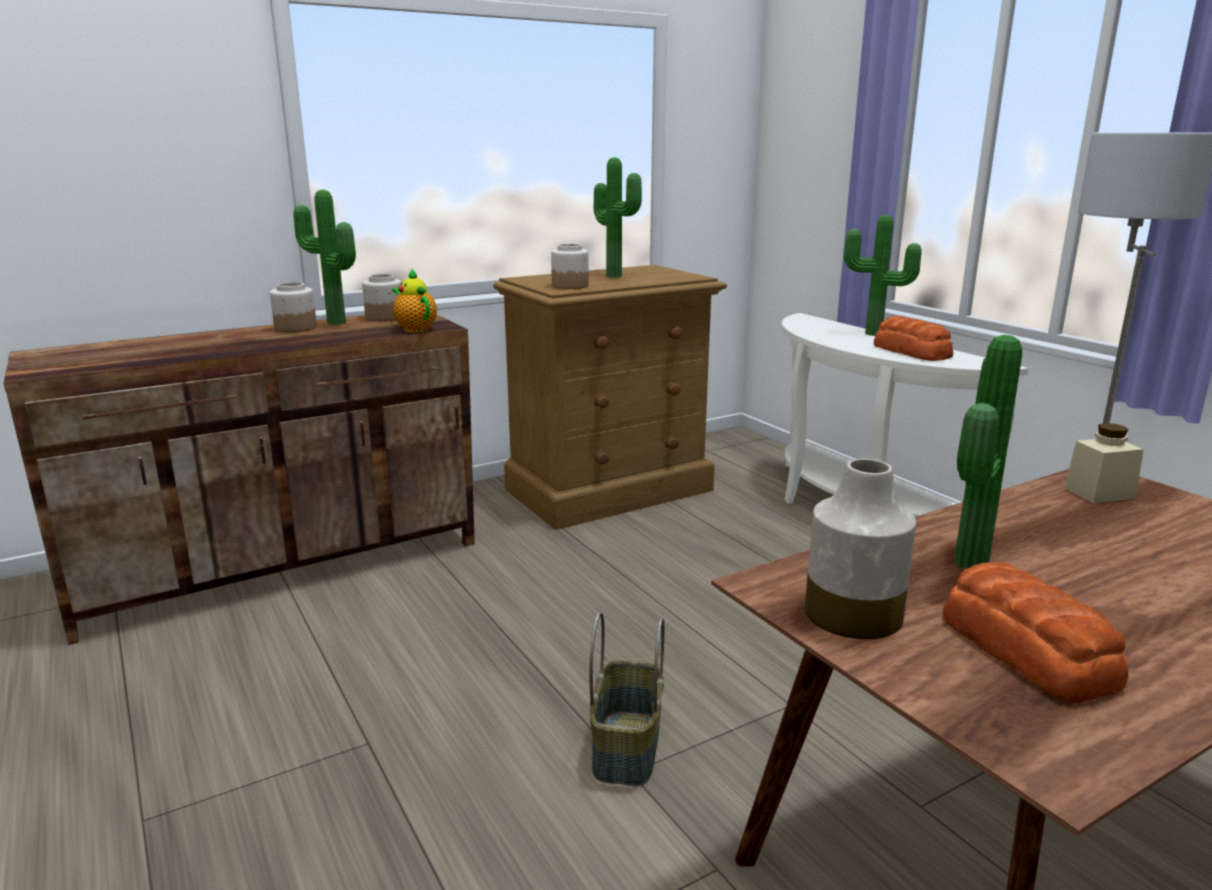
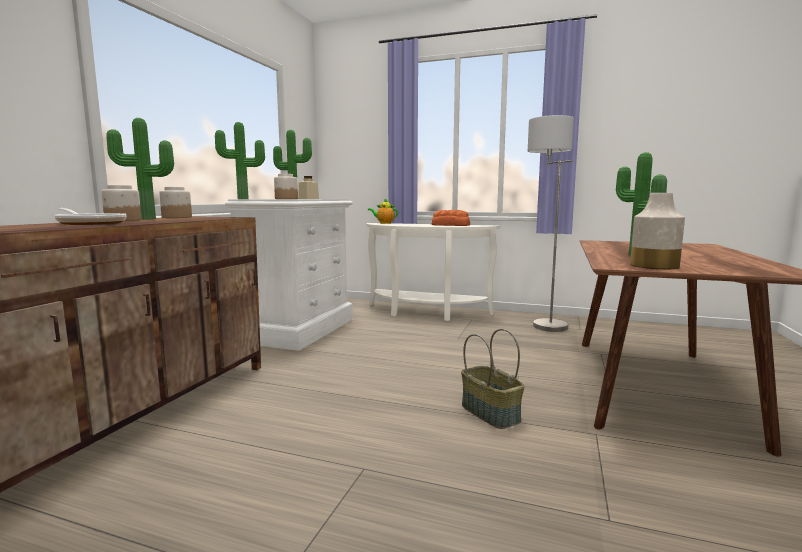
camera: 40 degrees left, 10 degrees down
teapot [392,269,437,333] -> teapot moved to [368,198,398,224]
brown dresser [493,265,727,530] -> white dresser [225,199,353,351]
potted plant [844,215,921,336] -> potted plant moved to [215,122,265,199]
bread [943,562,1129,703] -> none
beige jar [1064,423,1144,503] -> beige jar moved to [299,176,319,199]
none -> frying pan [54,208,127,225]

